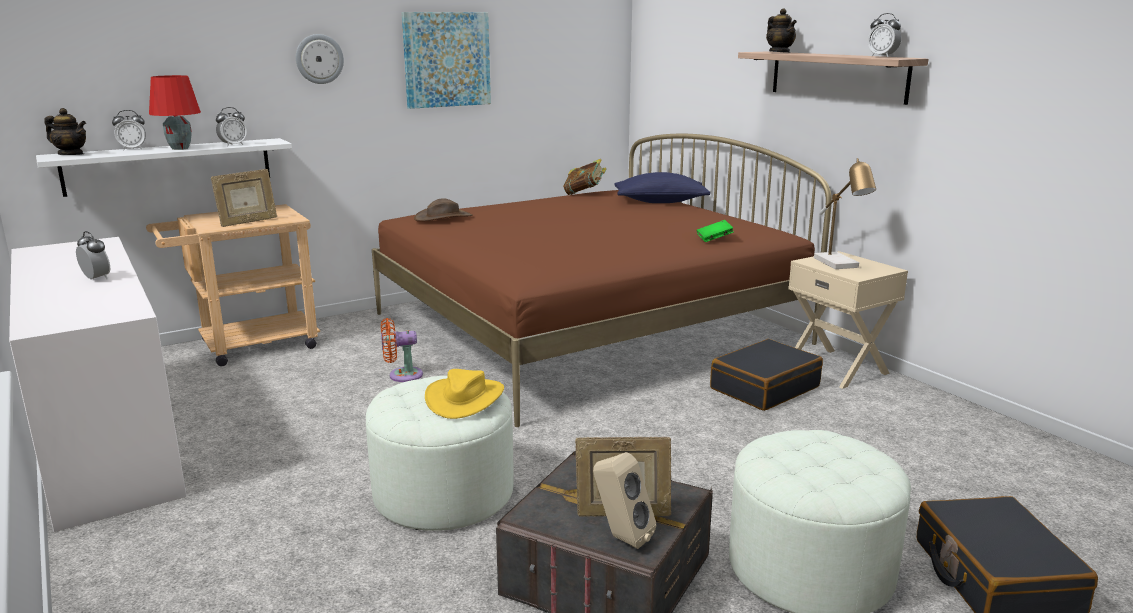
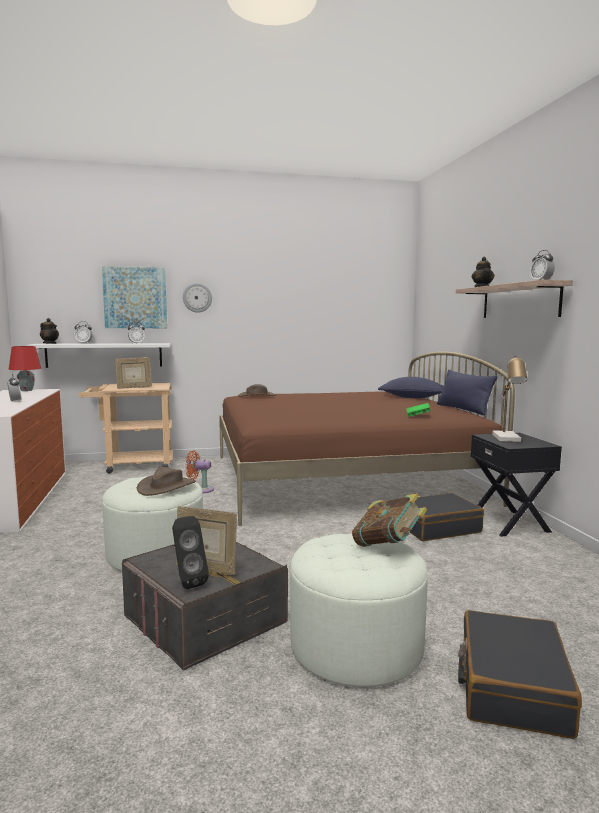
camera: 20 degrees right, 10 degrees down
red table lamp [149,75,201,150] -> red table lamp moved to [9,346,42,391]
picture [402,12,491,109] -> picture moved to [102,266,167,328]
yellow hat [425,369,504,419] -> brown hat [137,467,196,496]
book [563,159,606,195] -> book moved to [352,493,427,547]
beige speaker [593,452,656,549] -> black speaker [172,516,209,589]
beige nightstand [788,251,908,389] -> black nightstand [471,433,562,537]
none -> blue pillow [437,370,498,416]

